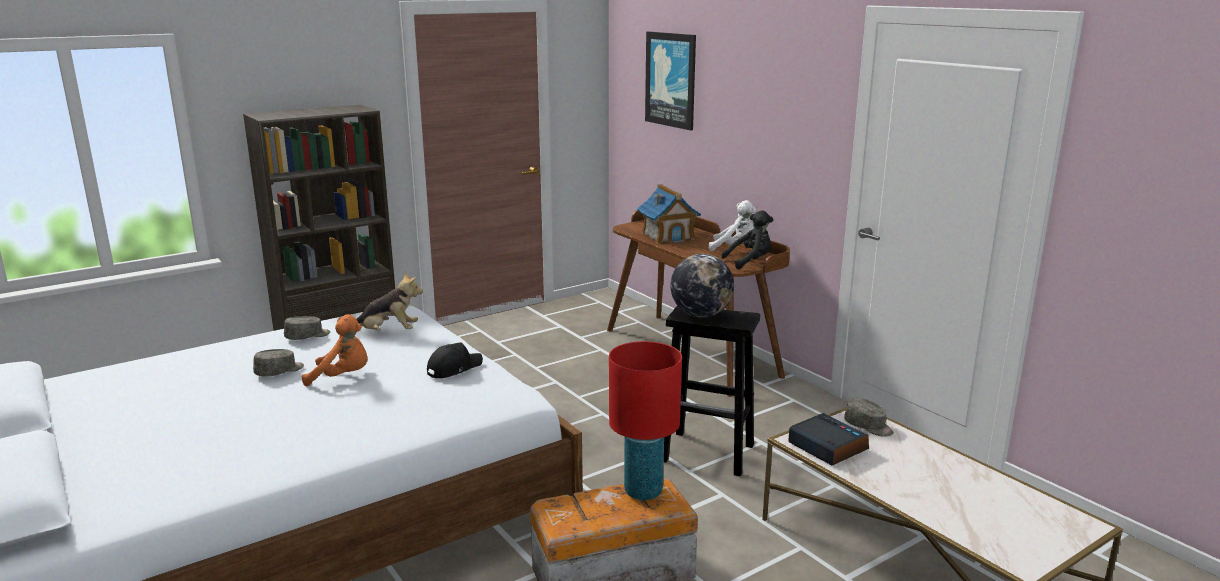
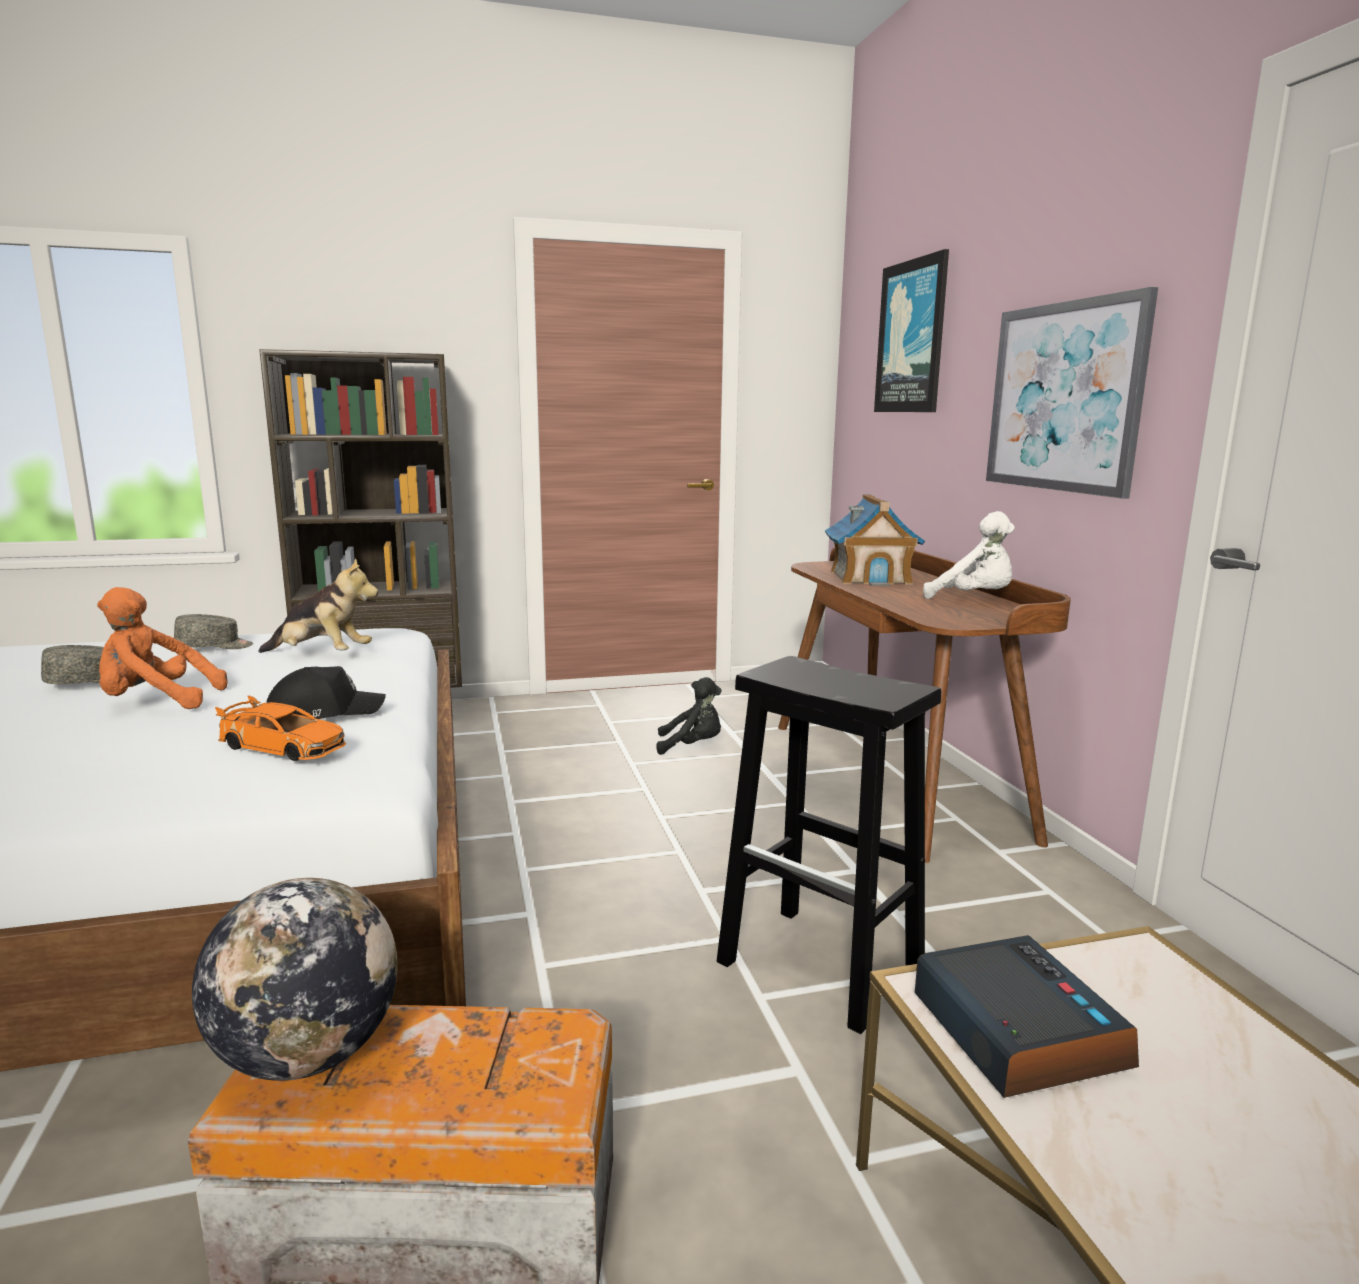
camera: 20 degrees right, 5 degrees down
orange plush toy [302,314,367,387] -> orange plush toy turned 150 degrees clockwise [97,587,228,709]
red table lamp [609,341,682,500] -> none
globe [670,254,734,317] -> globe moved to [192,878,398,1081]
black plush toy [722,210,773,270] -> black plush toy moved to [656,677,722,755]
grey cap [844,398,894,437] -> none
none -> orange toy car [215,696,346,761]
none -> picture [986,287,1158,499]

